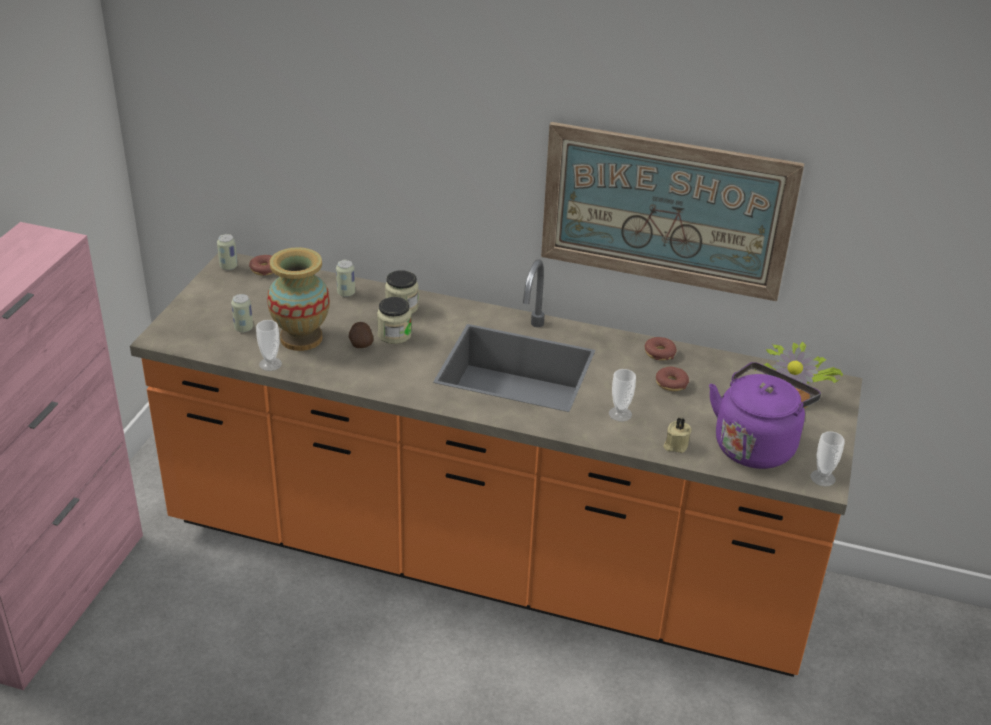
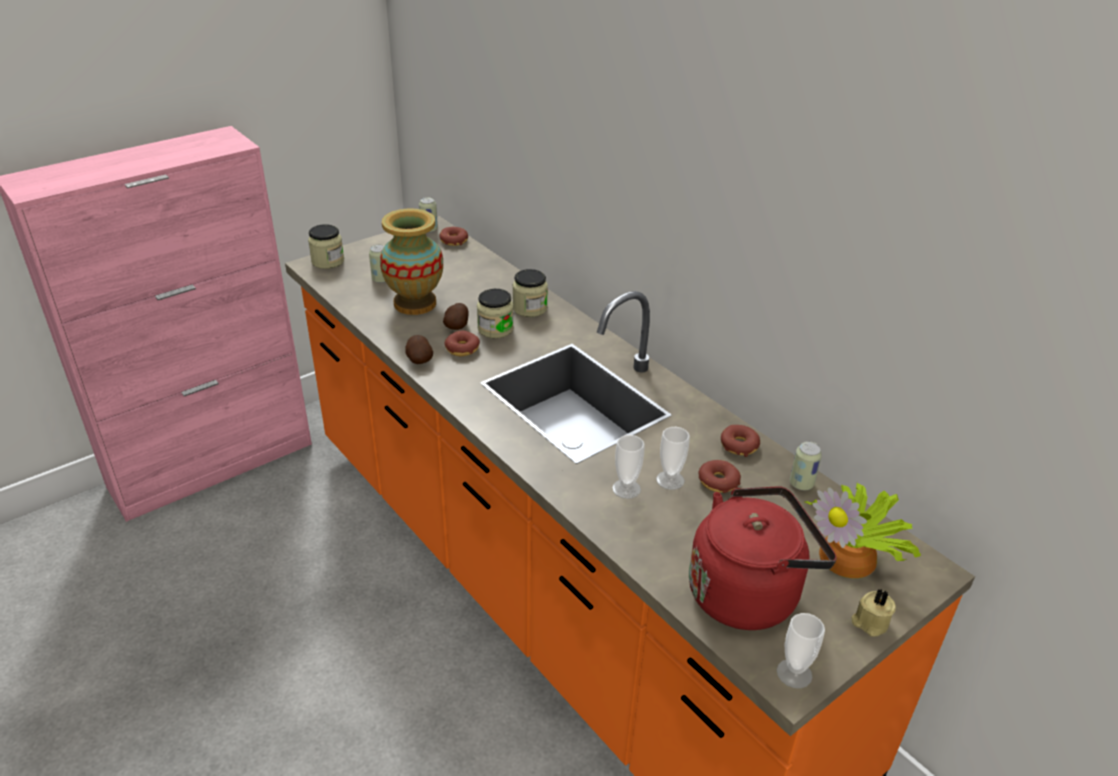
camera: 35 degrees right, 0 degrees up
cup [256,320,282,371] -> cup moved to [656,427,690,490]
can [336,260,355,297] -> can moved to [790,441,822,490]
picture [541,122,804,301] -> none
beige candle [663,418,692,453] -> beige candle moved to [851,589,896,637]
purple kettle [709,362,821,469] -> red kettle [689,486,837,630]
none -> jar [308,224,344,269]
none -> potato [405,335,433,364]
none -> donut [444,331,480,356]

